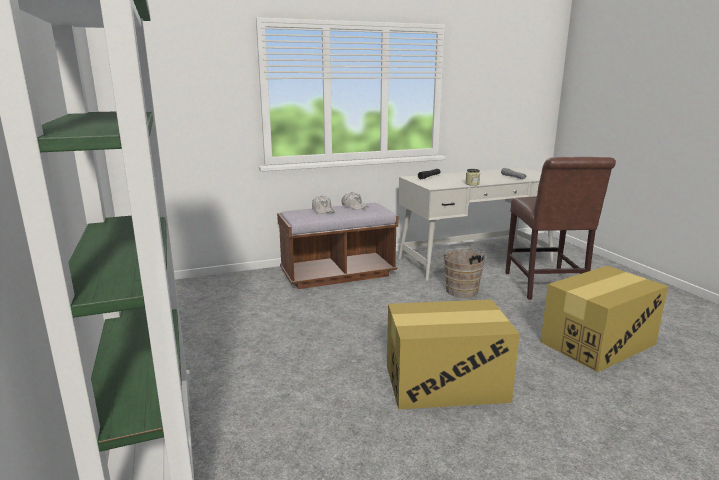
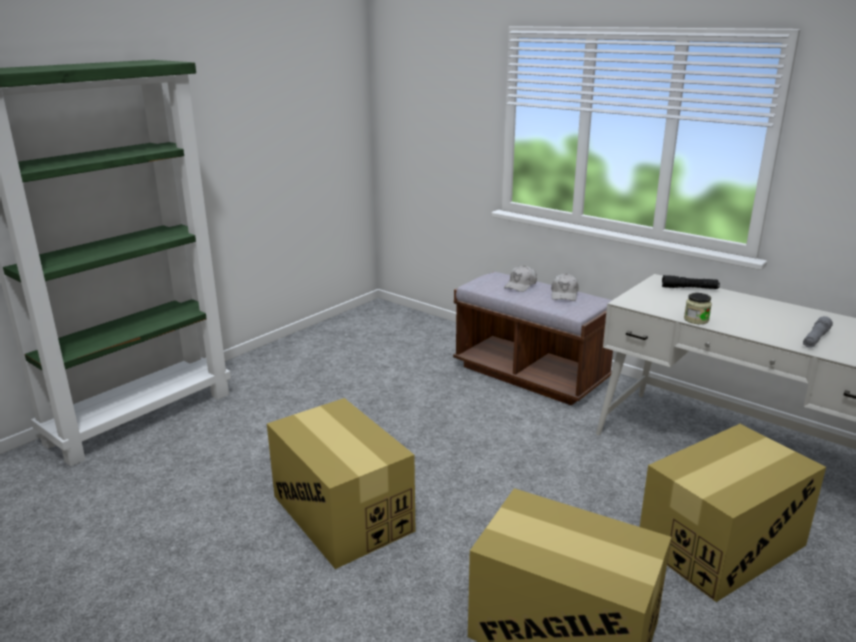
camera: 60 degrees right, 5 degrees up
brown bucket [442,248,487,298] -> none
brown chair [505,157,616,300] -> cardboard box [640,424,826,602]

